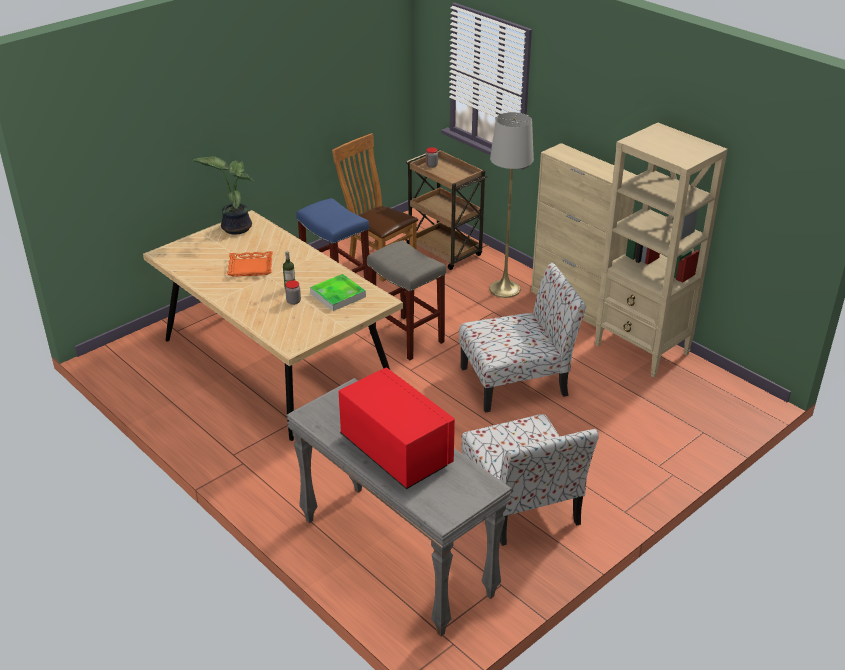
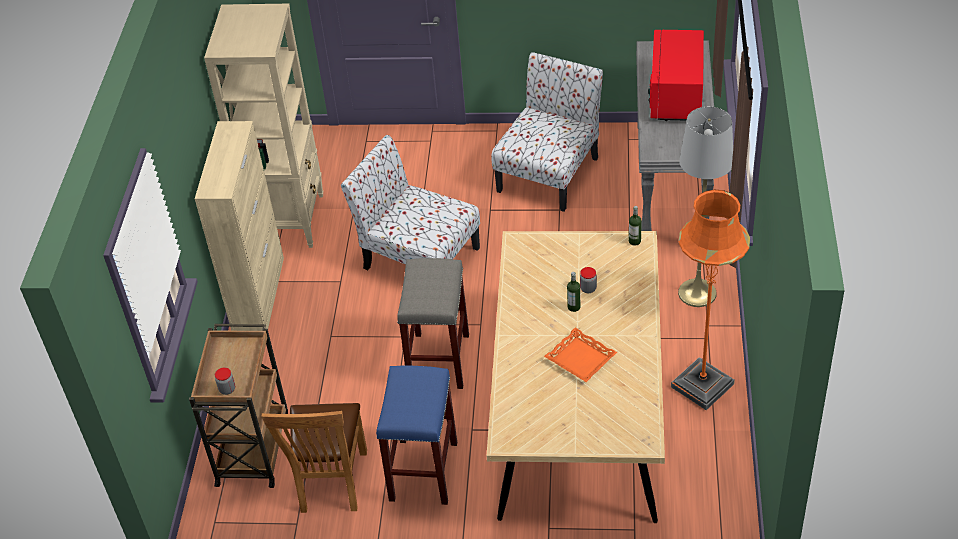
camera: 130 degrees left, 10 degrees up
potted plant [192,156,254,235] -> none
tray [310,274,366,311] -> none
grey floor lamp [489,112,534,298] -> grey floor lamp moved to [678,107,733,307]
none -> bottle [629,206,642,246]
none -> orange floor lamp [671,190,750,410]

